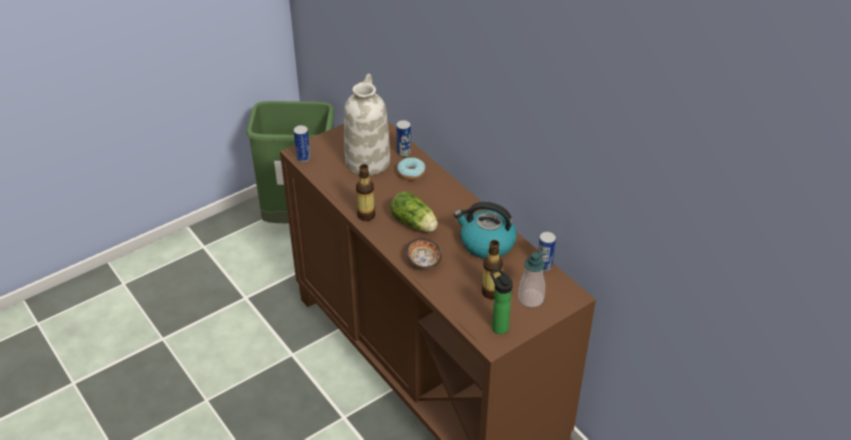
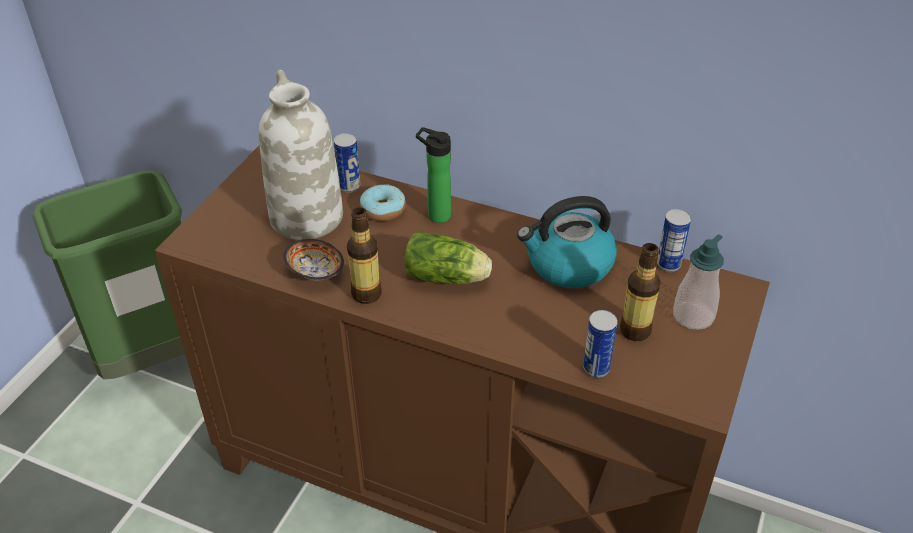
camera: 30 degrees left, 0 degrees up
can [294,125,311,162] -> can moved to [583,310,618,378]
bowl [406,238,442,269] -> bowl moved to [283,239,344,280]
bottle [490,268,513,334] -> bottle moved to [416,127,451,223]

